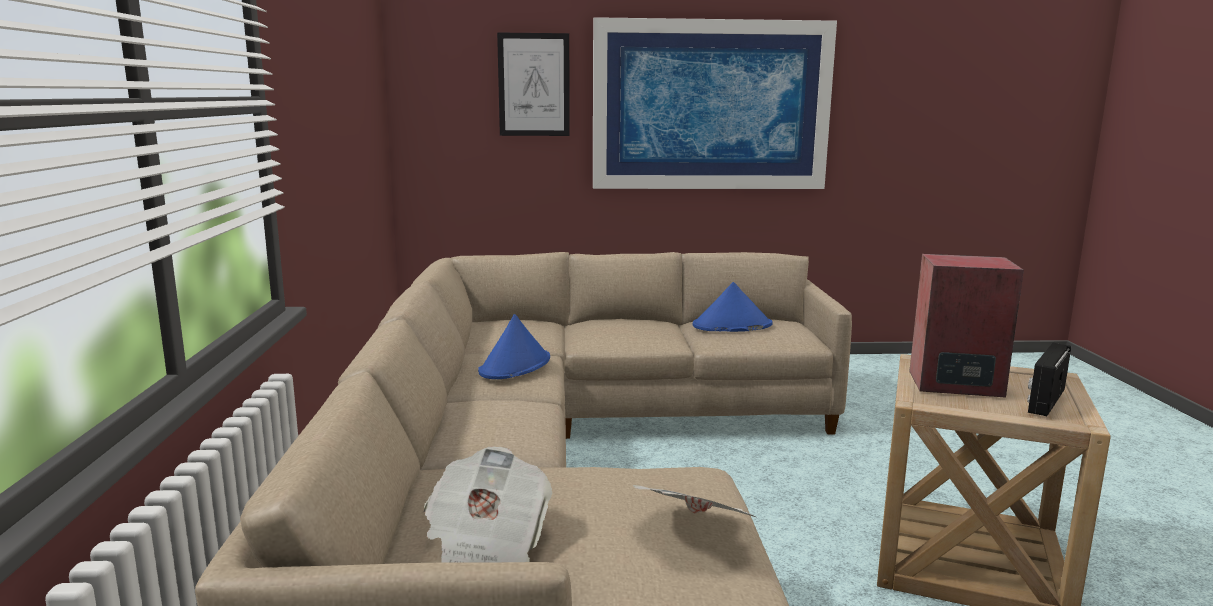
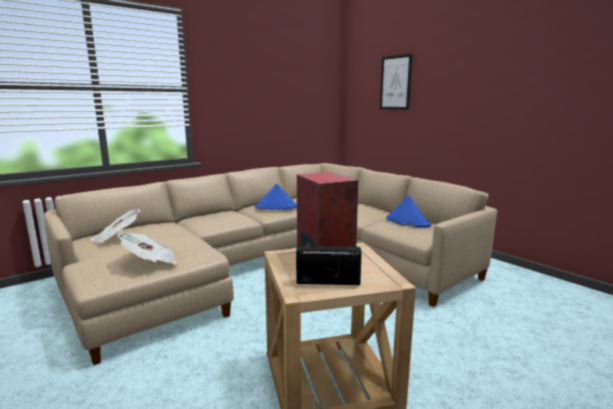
camera: 55 degrees right, 0 degrees up
picture [593,17,837,189] -> none

